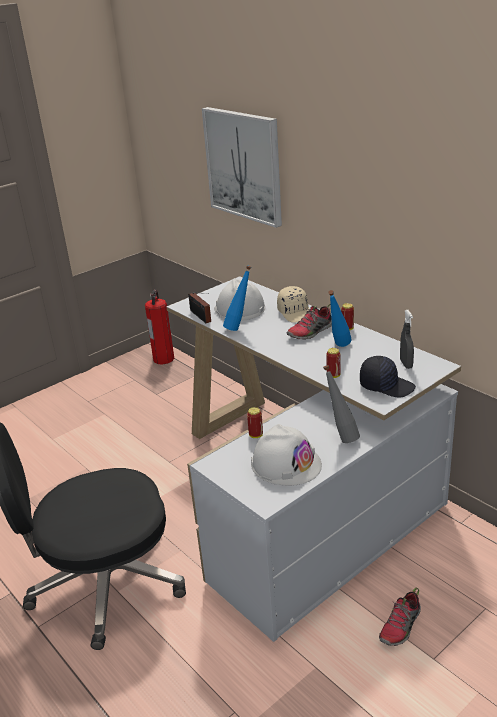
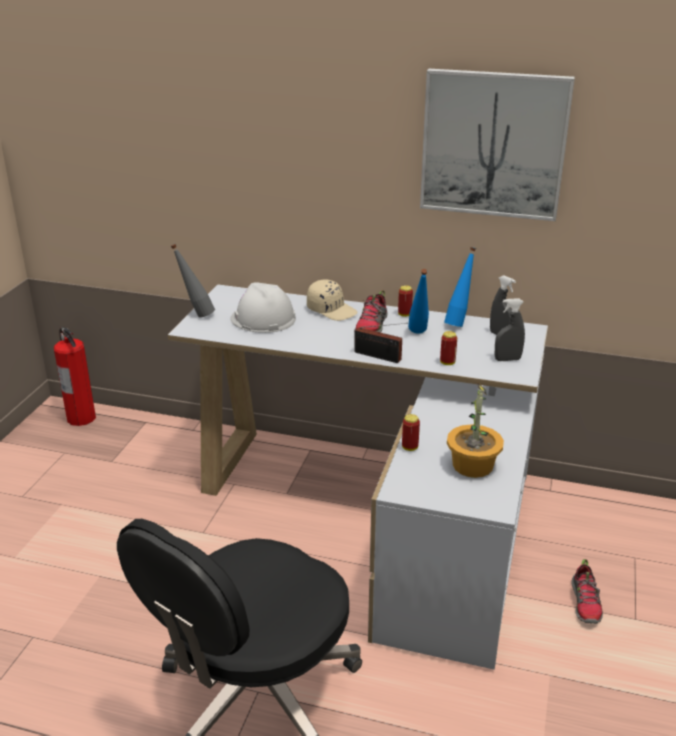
camera: 35 degrees left, 0 degrees up
radio [188,292,211,323] -> radio moved to [354,323,408,363]
picture [202,107,282,228] -> picture moved to [420,69,575,221]
blue bottle [223,266,251,331] -> blue bottle moved to [444,247,476,327]
white hard hat [251,424,322,486] -> potted plant [447,382,504,478]
grey bottle [323,365,360,443] -> grey bottle moved to [171,244,215,318]
black cap [360,356,416,397] -> grey spray bottle [495,298,525,361]

